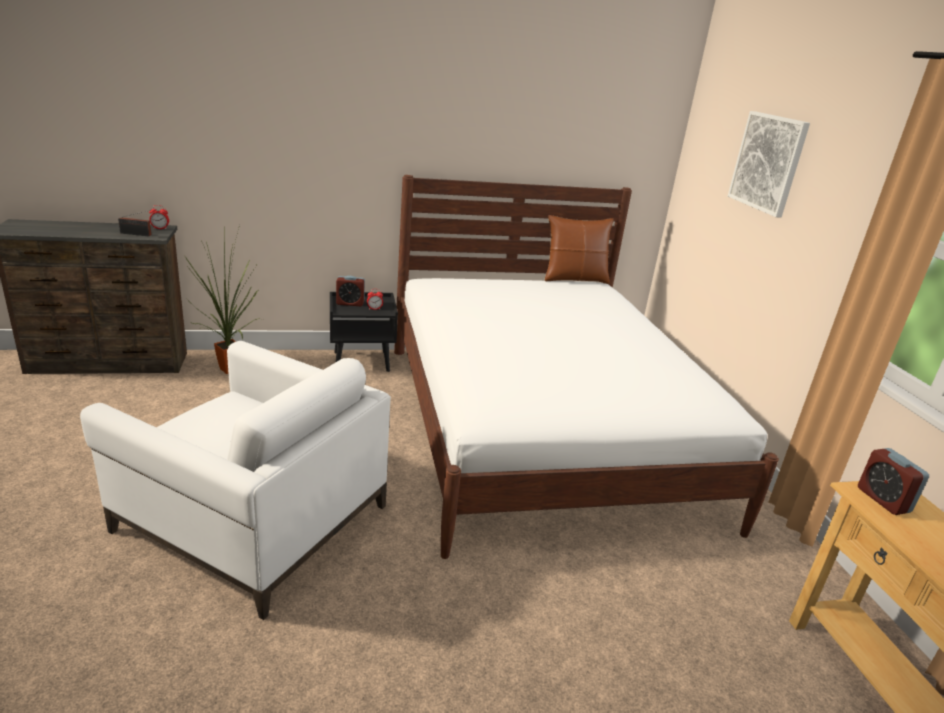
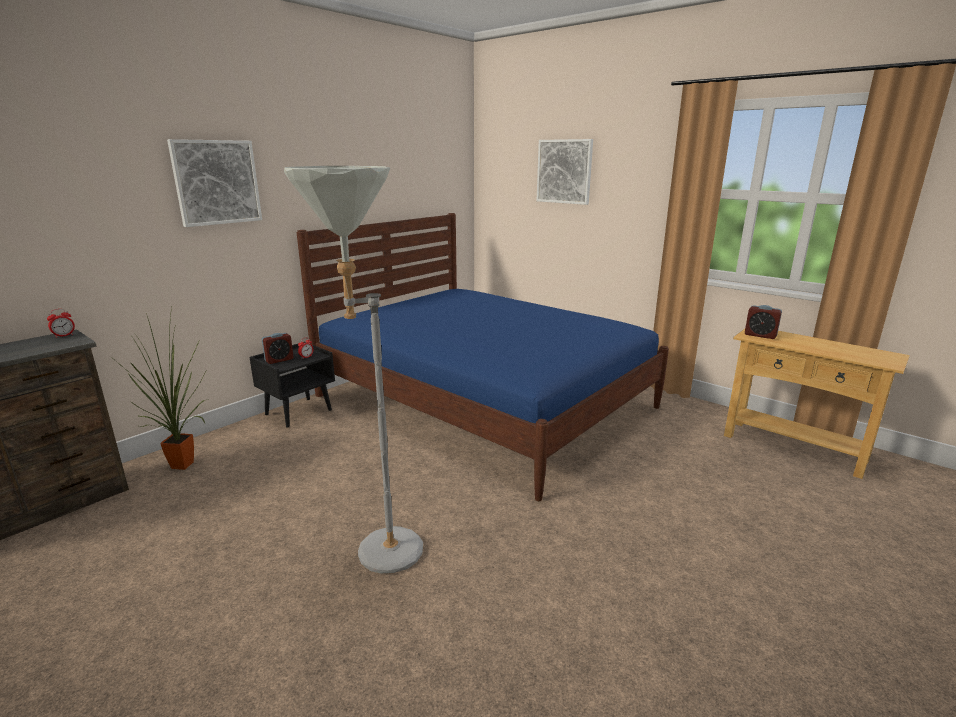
camera: 35 degrees left, 5 degrees down
white armchair [80,341,391,620] -> grey floor lamp [284,166,423,573]
radio [118,210,151,237] -> none
white bed [394,175,779,559] -> blue bed [297,213,669,501]
brown pillow [545,215,614,284] -> none
none -> picture [167,139,262,227]

